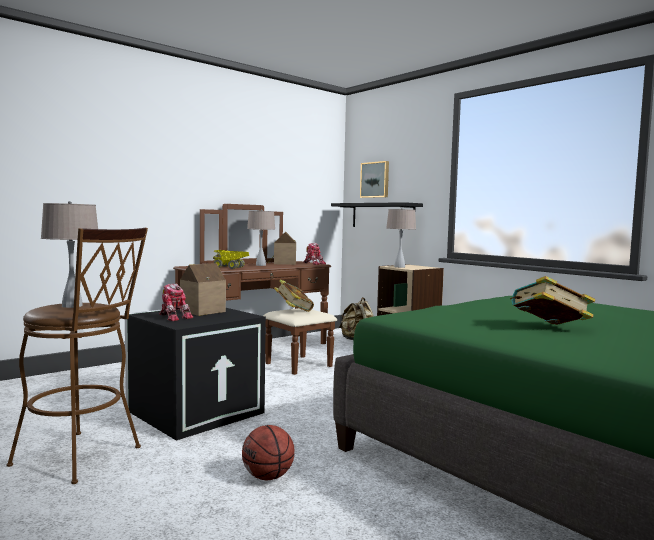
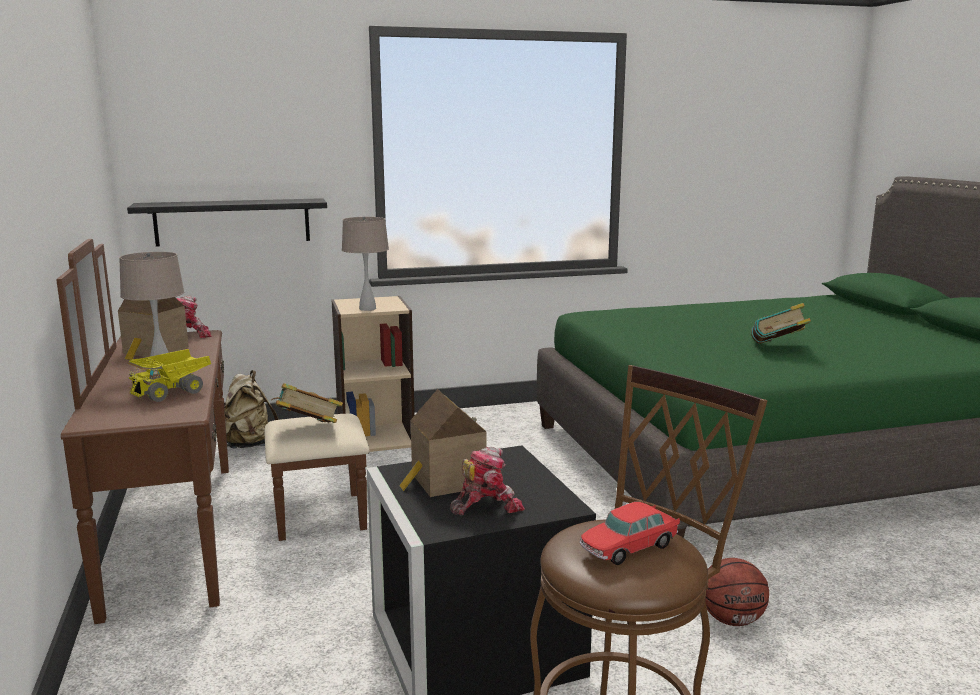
camera: 65 degrees left, 10 degrees up
beige table lamp [41,201,98,308] -> toy car [580,502,680,565]
picture [360,161,389,198] -> none

